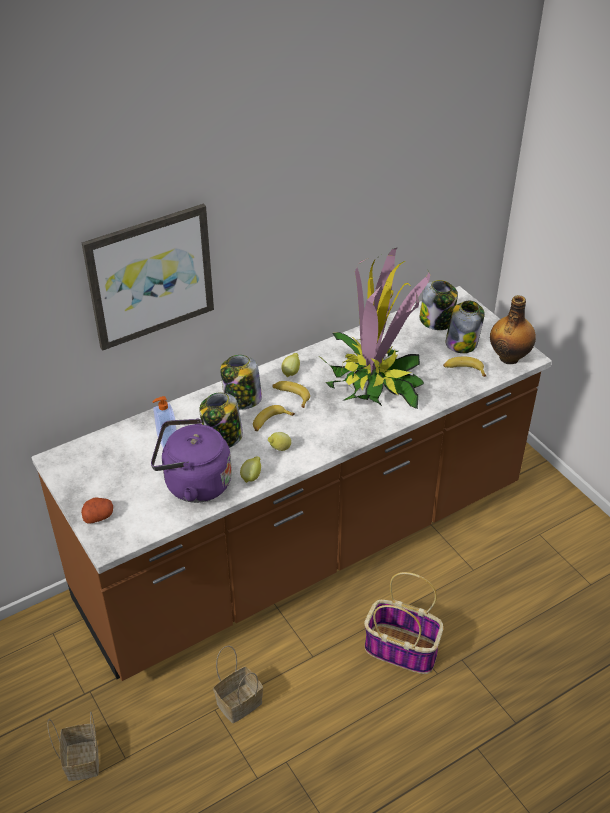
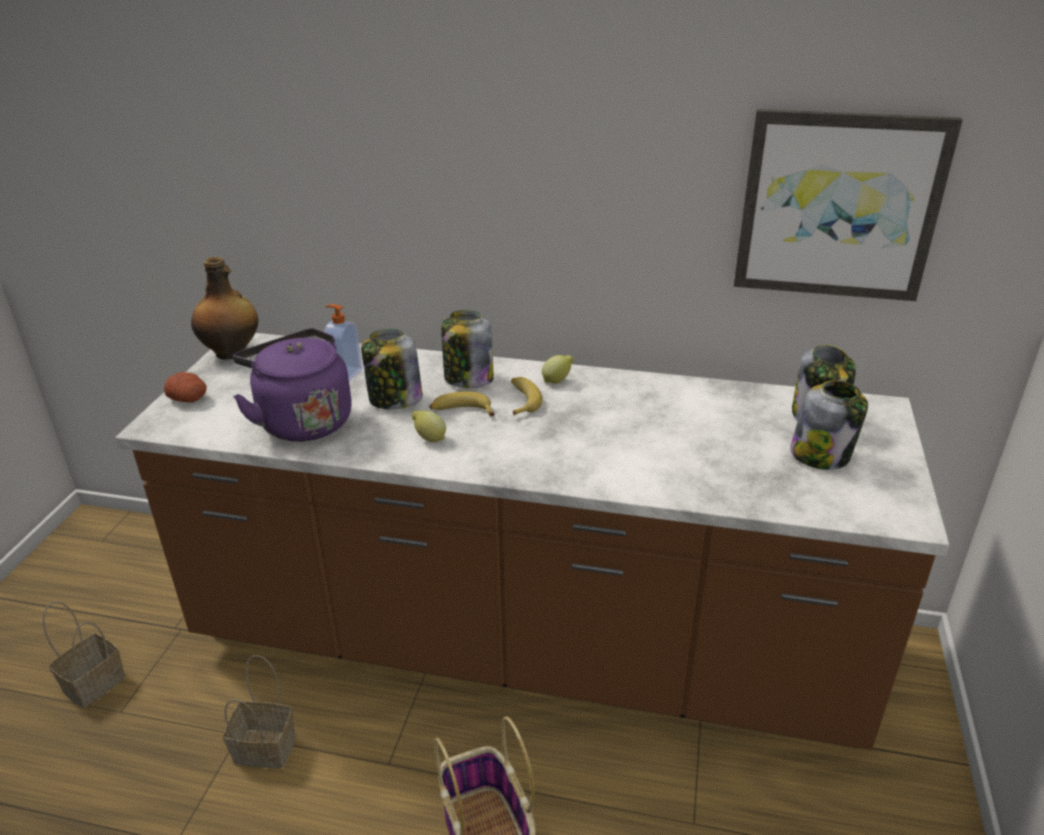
camera: 45 degrees right, 10 degrees down
picture [82,204,214,351] -> picture moved to [734,109,962,301]
lemon [240,456,261,483] -> none
potted plant [320,248,430,409] -> none
banana [443,357,486,377] -> none
bottle [490,295,536,364] -> bottle moved to [191,257,258,360]

